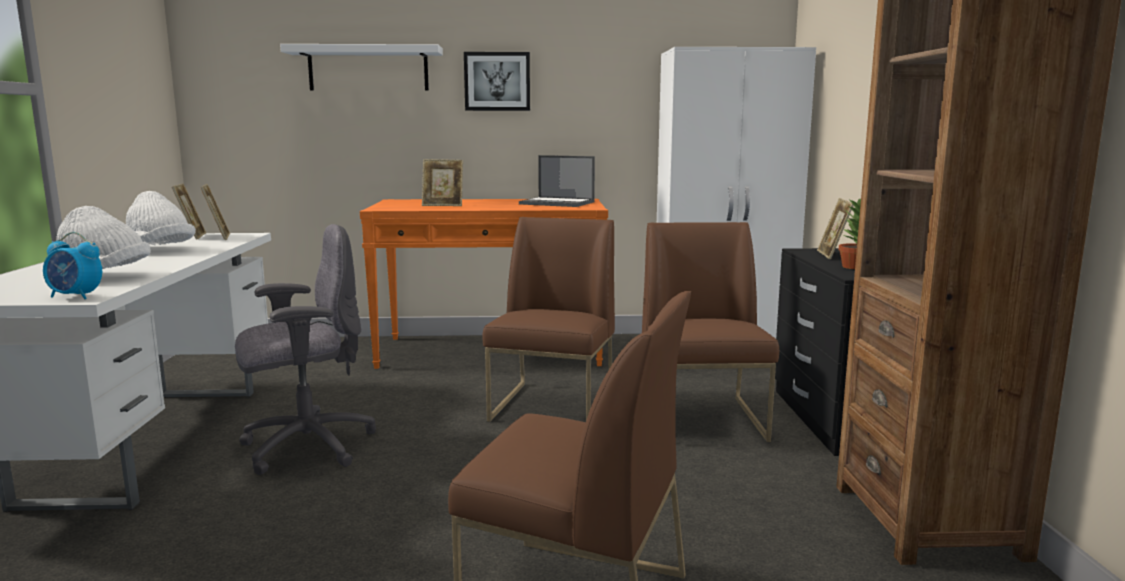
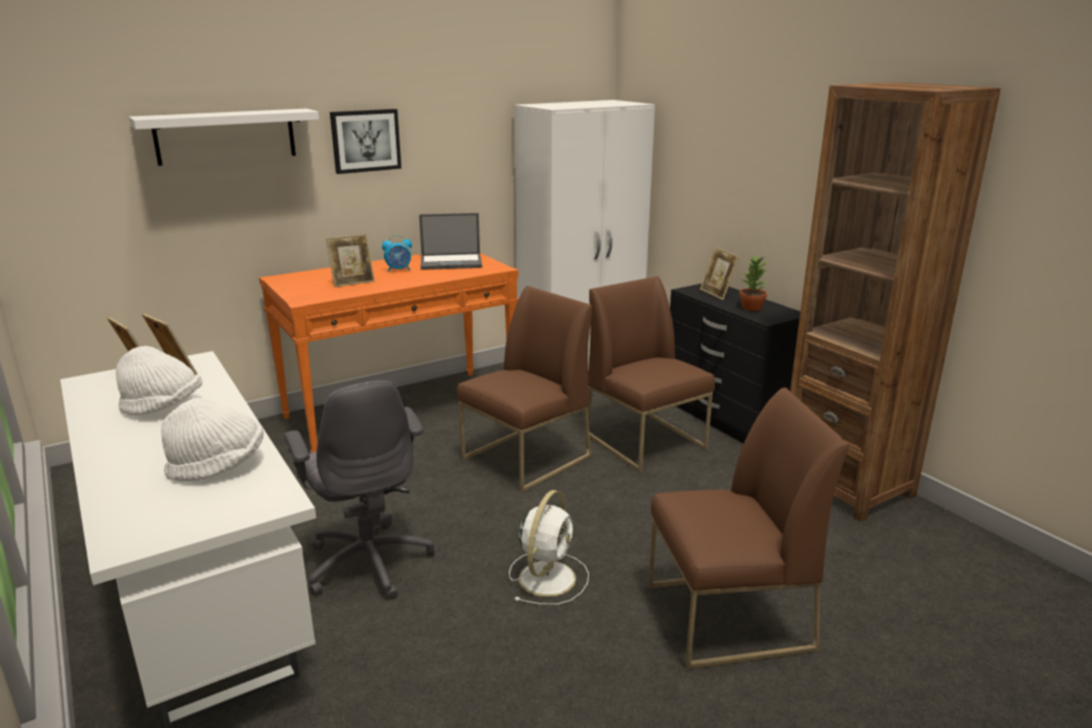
camera: 30 degrees left, 10 degrees up
alarm clock [43,232,102,299] -> alarm clock moved to [382,235,412,273]
grey office chair [235,224,376,475] -> grey office chair turned 120 degrees clockwise [284,381,435,599]
brown chair [482,217,615,422] -> brown chair turned 60 degrees clockwise [457,286,592,493]
none -> white fan [509,490,589,605]

